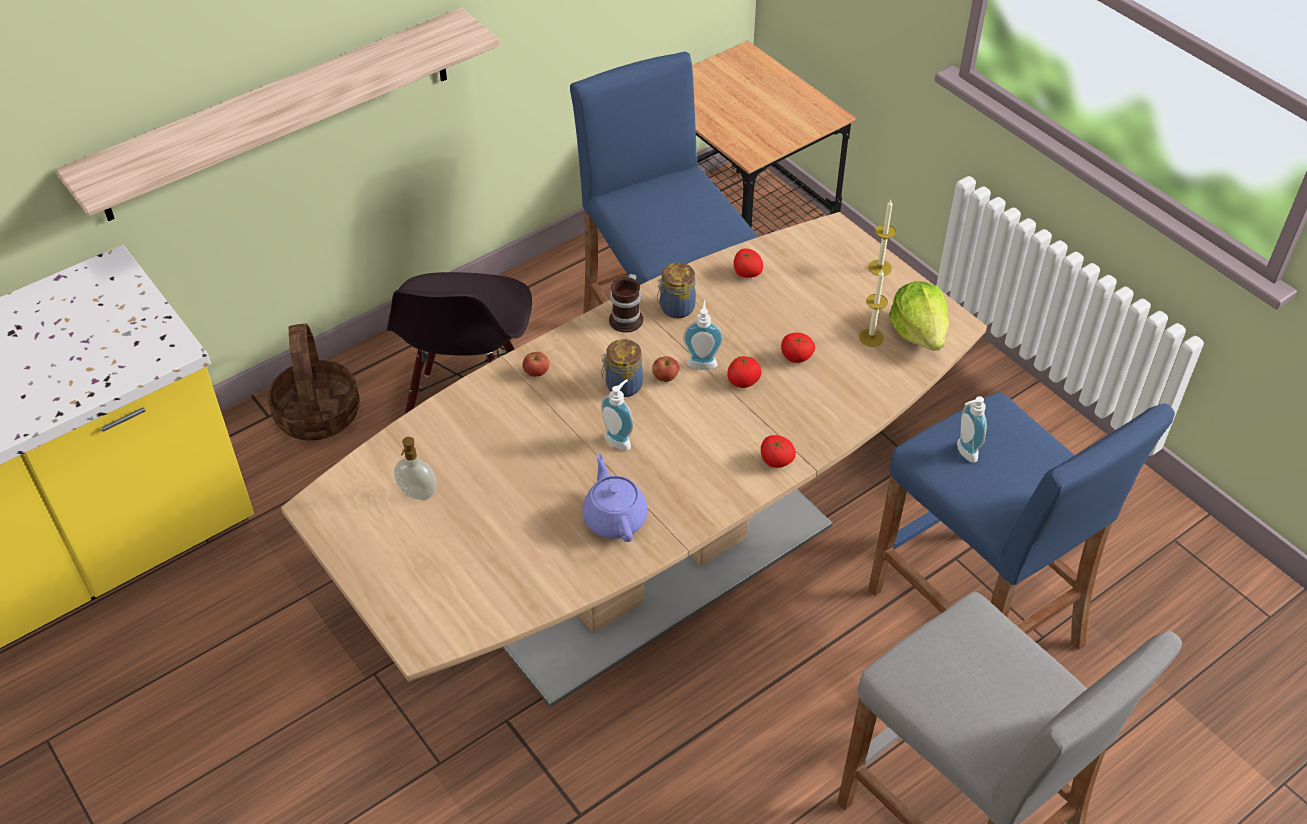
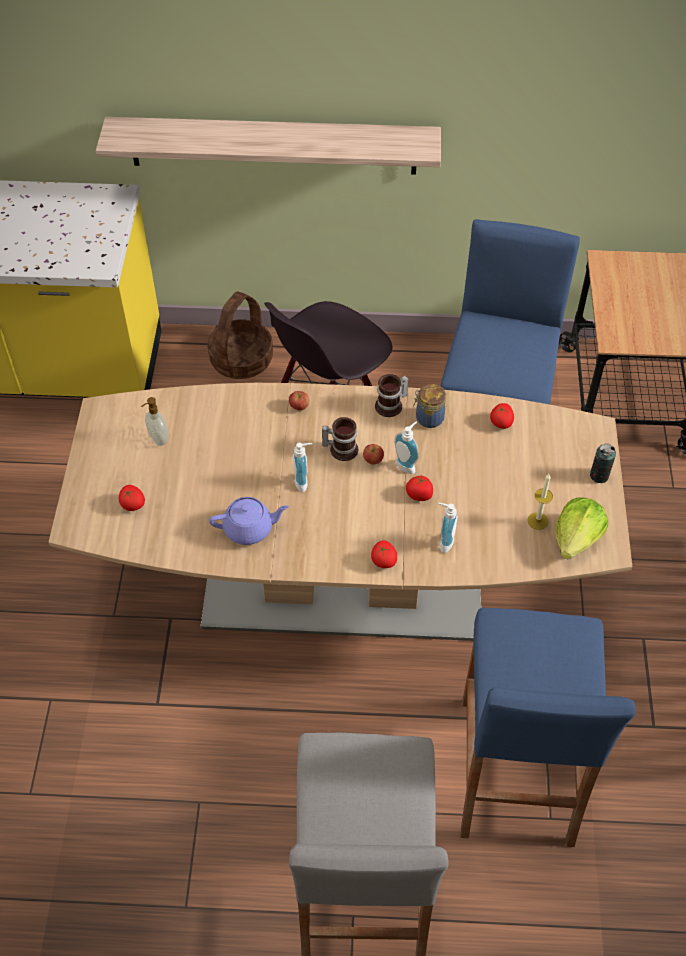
camera: 40 degrees right, 5 degrees up
purple teapot [582,453,648,542] -> purple teapot turned 60 degrees clockwise [209,497,289,545]
jar [601,339,643,397] -> mug [322,417,358,461]
tomato [781,333,815,363] -> tomato moved to [119,485,145,511]
candle [868,200,896,276] -> can [590,444,616,483]
soap dispenser [957,396,987,463] -> soap dispenser moved to [438,503,458,553]

